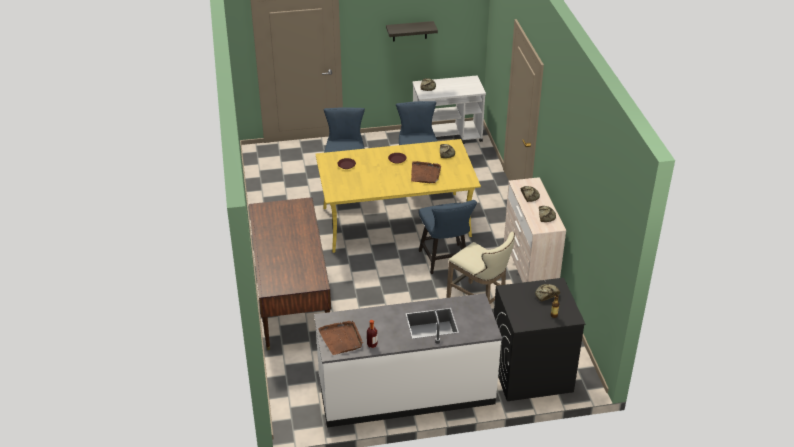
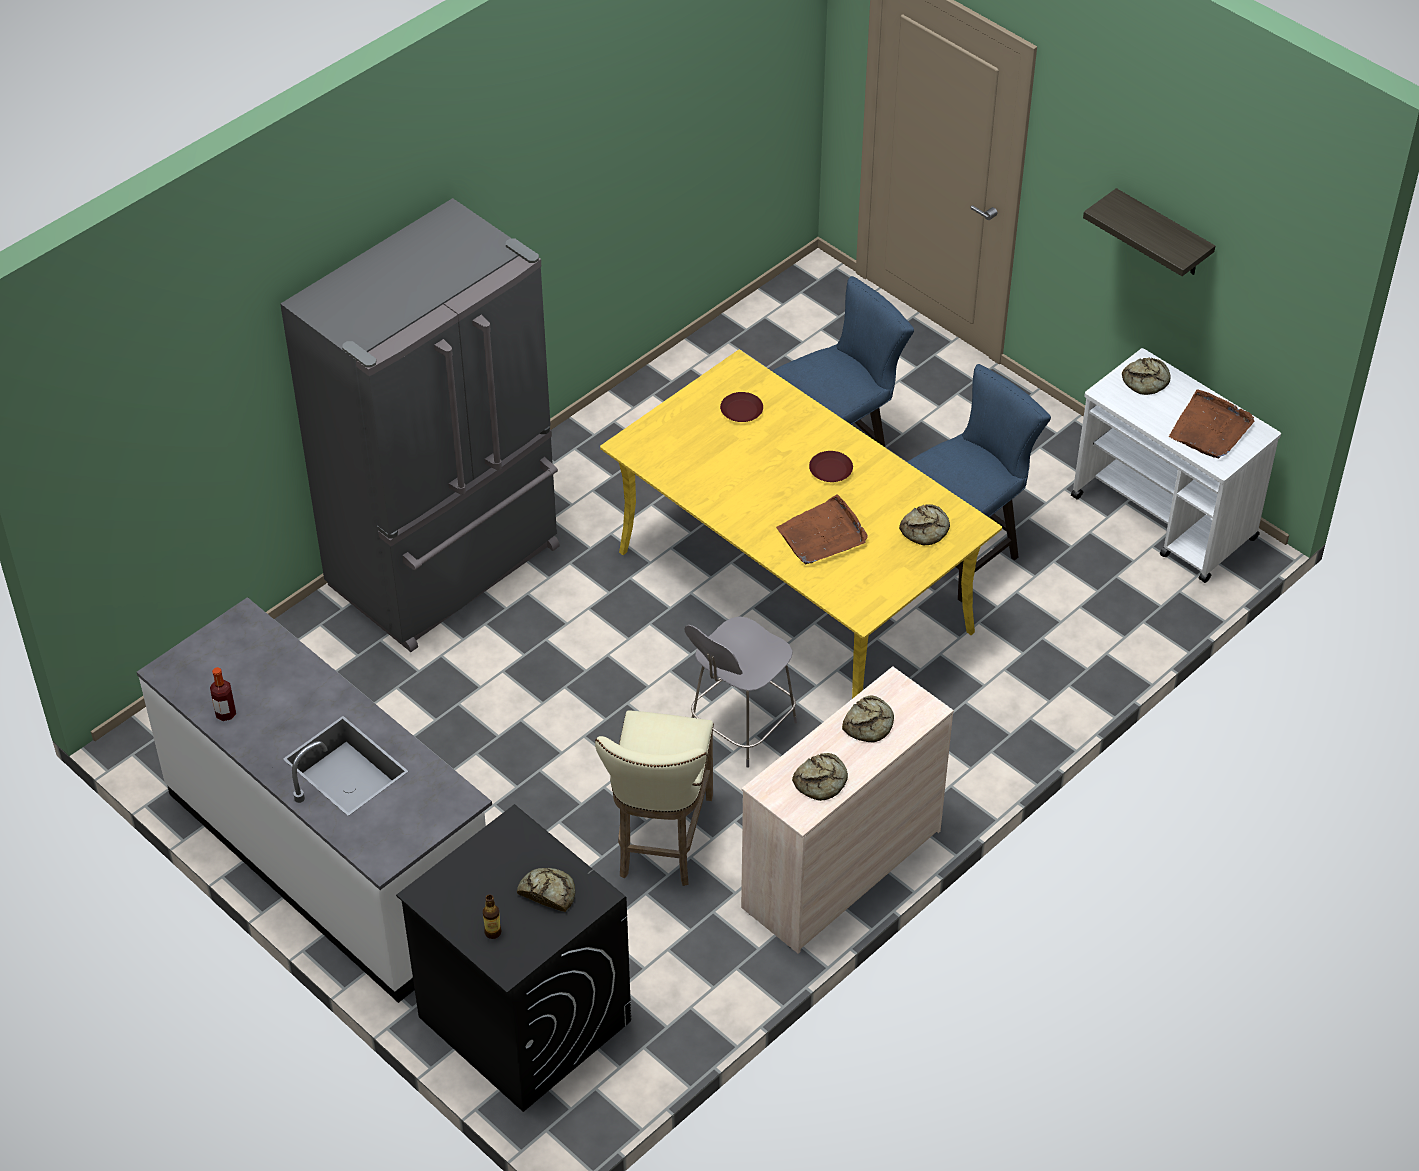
camera: 55 degrees right, 10 degrees up
brown desk [249,197,331,350] -> grey fridge [280,198,560,652]
brown tray [318,321,363,355] -> brown tray moved to [1169,389,1254,459]
blue chair [419,200,477,274] -> grey stool [684,616,797,768]

